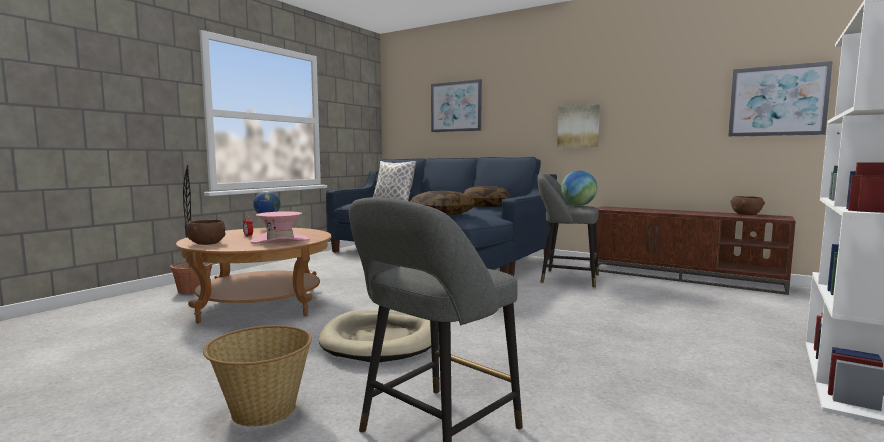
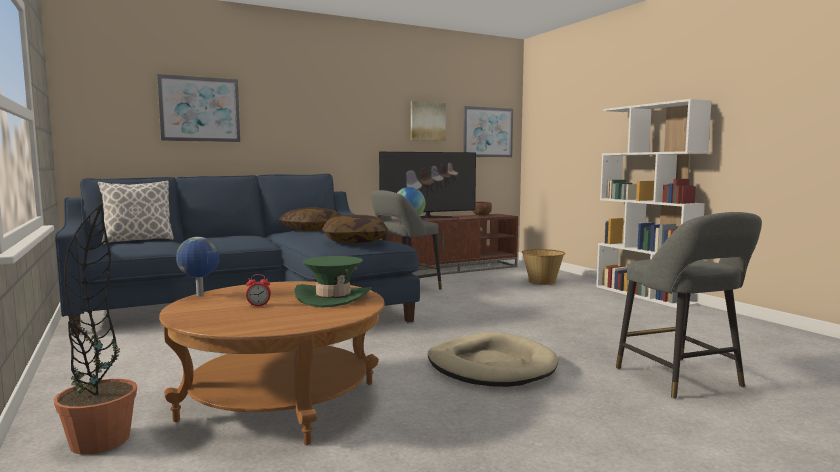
camera: 60 degrees left, 0 degrees up
brown bowl [186,220,225,245] -> none
basket [203,325,312,427] -> basket moved to [522,249,566,285]
pink hat [250,211,309,244] -> green hat [294,256,372,308]
picture [557,104,600,147] -> picture moved to [411,101,446,141]
none -> television [379,152,476,219]

